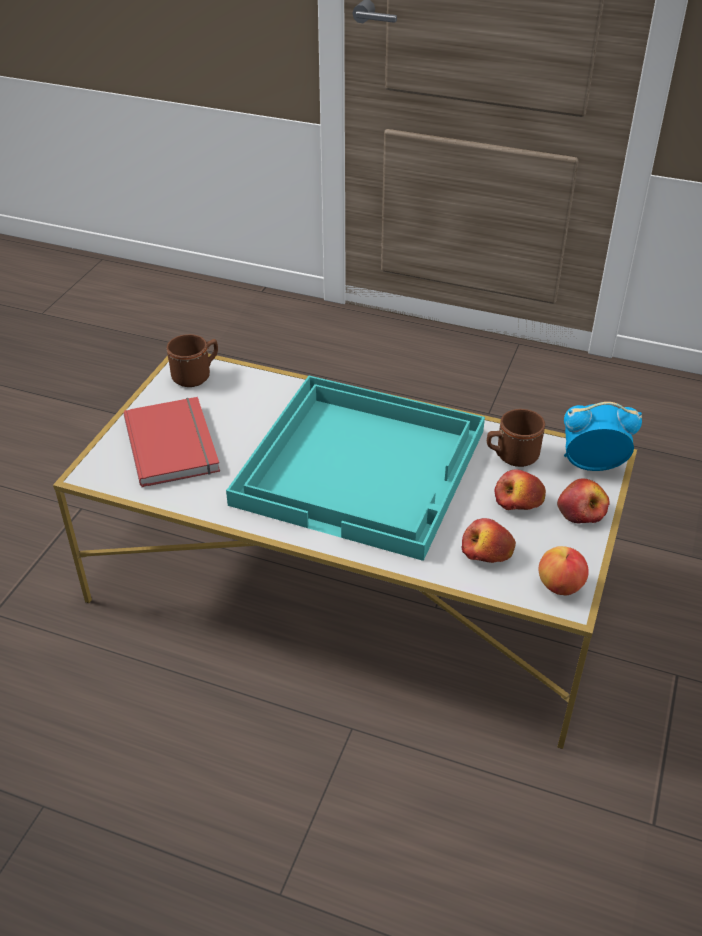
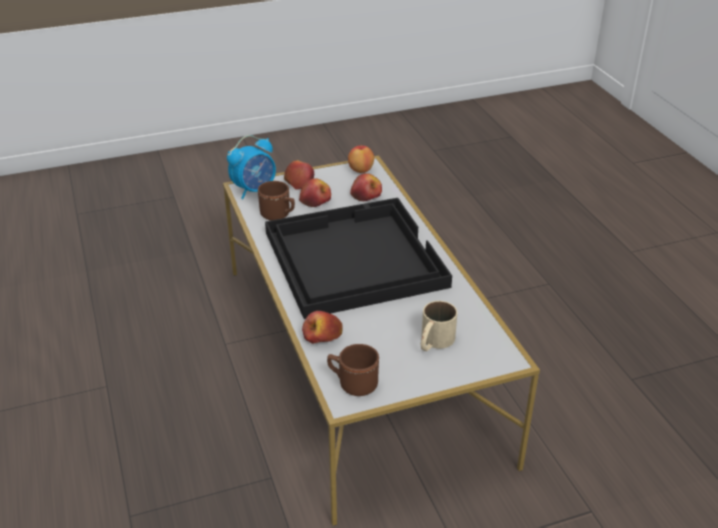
camera: 130 degrees left, 5 degrees down
red book [123,397,220,487] -> beige mug [421,301,458,351]
turquoise tray [226,376,485,561] -> black tray [265,198,452,319]
alarm clock [564,402,642,471] -> alarm clock turned 90 degrees counterclockwise [227,135,276,200]
none -> apple [302,311,343,344]

